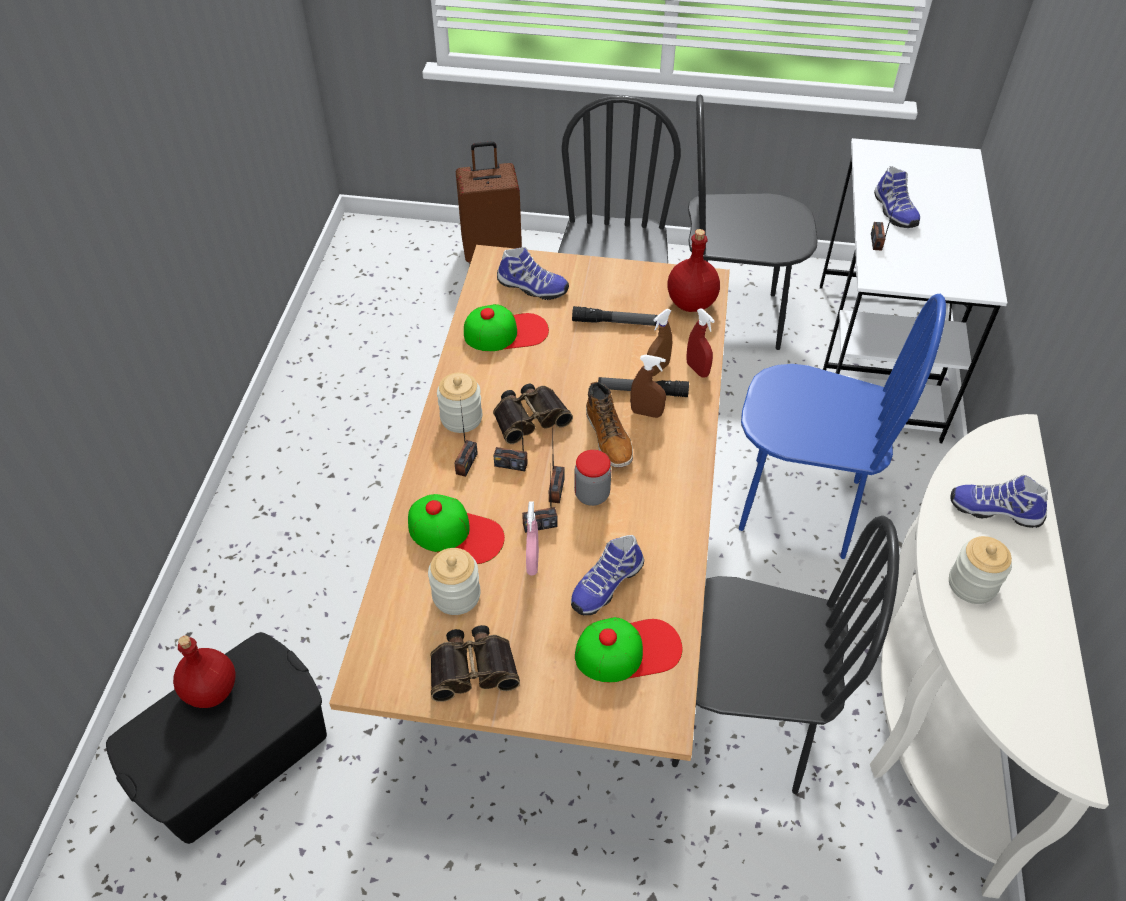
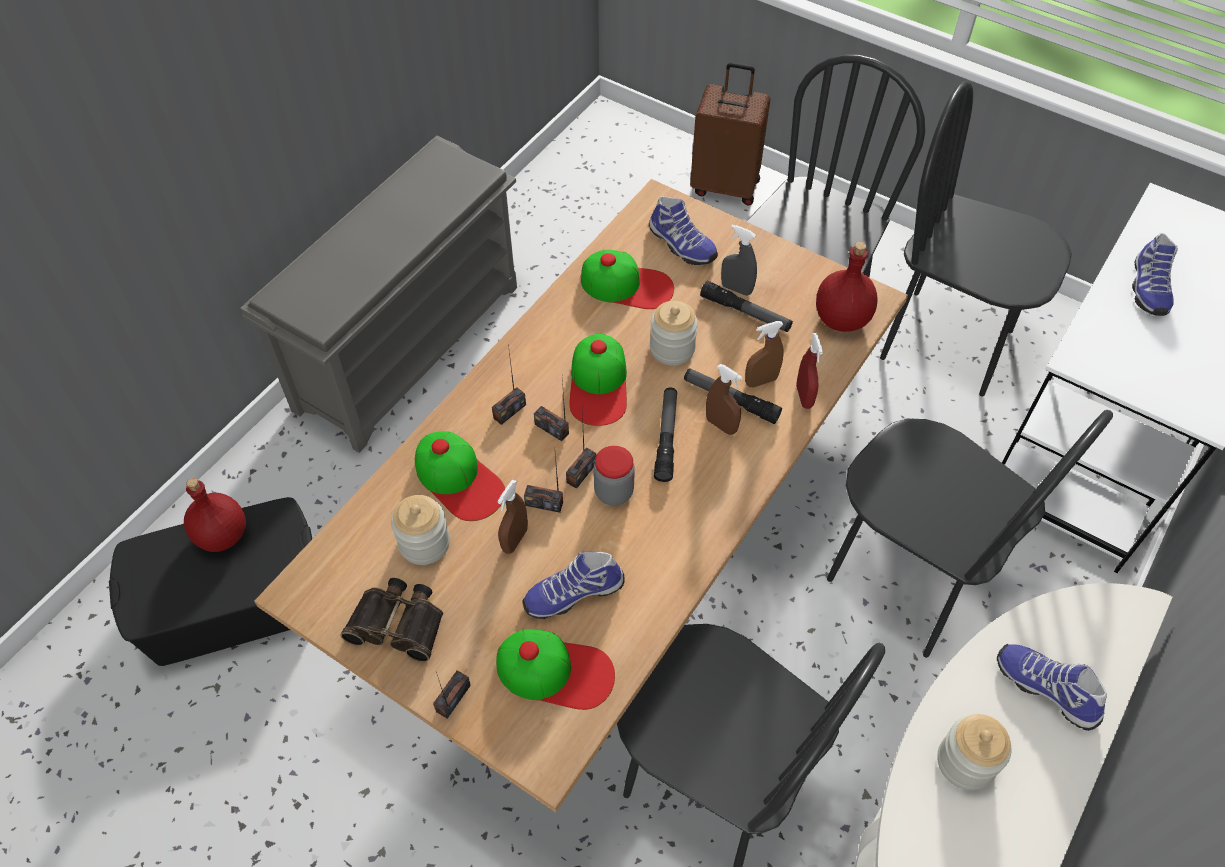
camera: 25 degrees right, 5 degrees up
jar [437,372,482,433] -> jar moved to [650,301,698,366]
binoculars [493,384,573,444] -> cap [569,334,627,426]
pink spray bottle [526,501,539,576] -> brown spray bottle [497,480,528,554]
boot [586,381,633,468] -> flashlight [654,388,677,482]
blue chair [739,294,946,559] -> black chair [827,410,1113,658]
radio [871,191,899,251] -> radio moved to [433,670,471,719]
none -> grey shoe rack [240,136,517,453]
none -> grey spray bottle [721,224,757,296]

